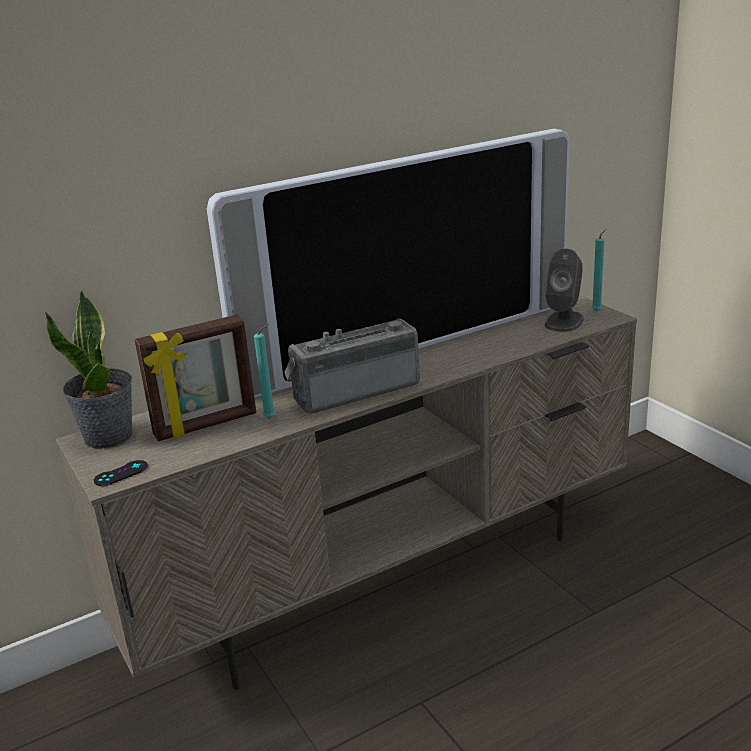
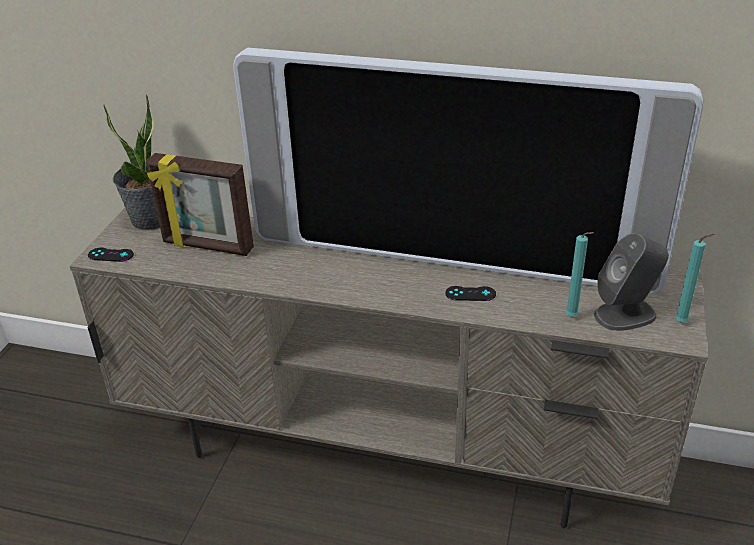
camera: 45 degrees right, 10 degrees up
turquoise candle [254,324,275,419] -> turquoise candle moved to [566,232,594,317]
radio [284,318,420,414] -> none
none -> black game controller [445,286,496,301]

